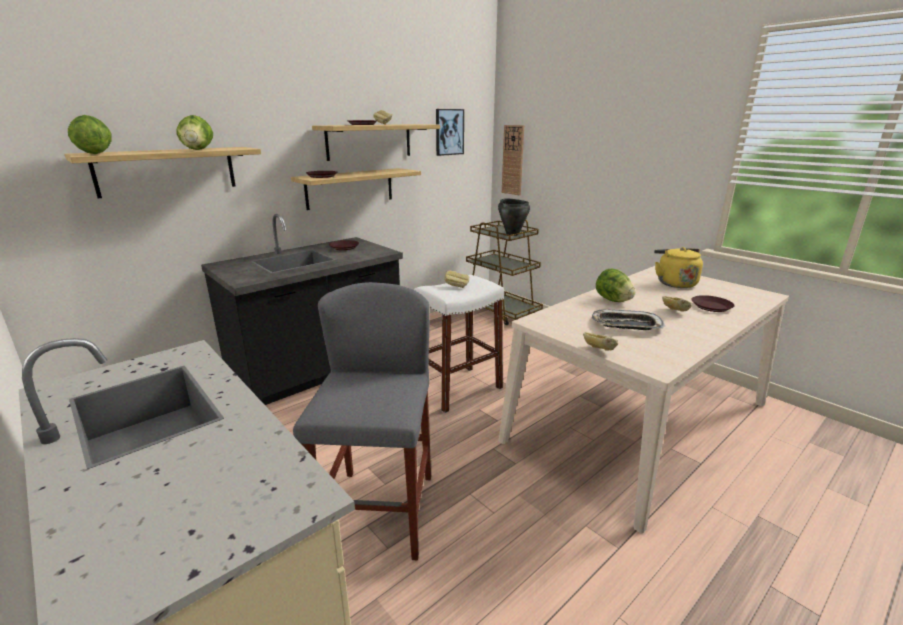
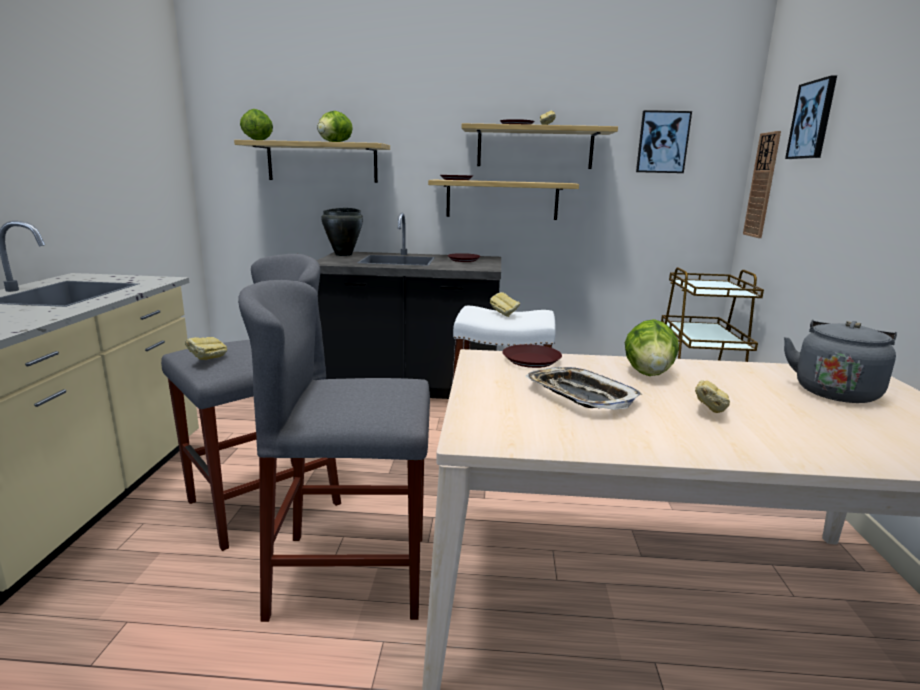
camera: 45 degrees right, 5 degrees down
black cooking pot [498,199,530,236] -> black cooking pot moved to [321,208,363,256]
bread [583,332,618,350] -> bread moved to [185,337,227,360]
yellow kettle [654,247,703,288] -> grey kettle [784,320,897,403]
brown plate [691,295,735,312] -> brown plate moved to [502,344,562,368]
none -> grey stool [238,280,430,622]
none -> picture [785,76,837,159]

